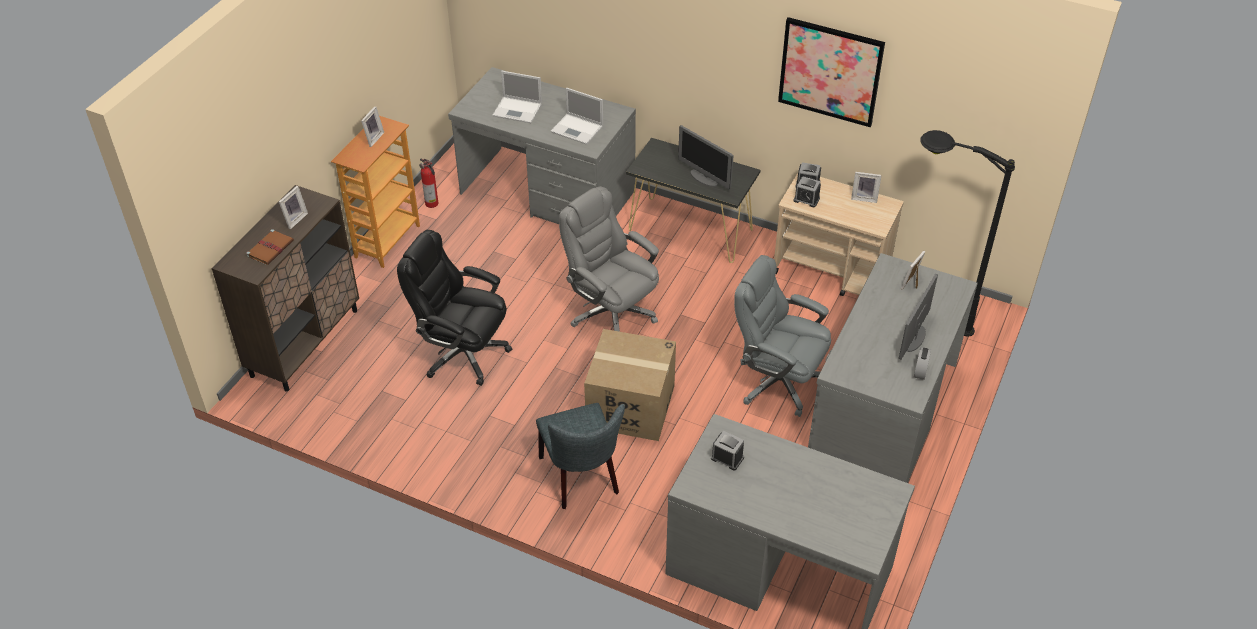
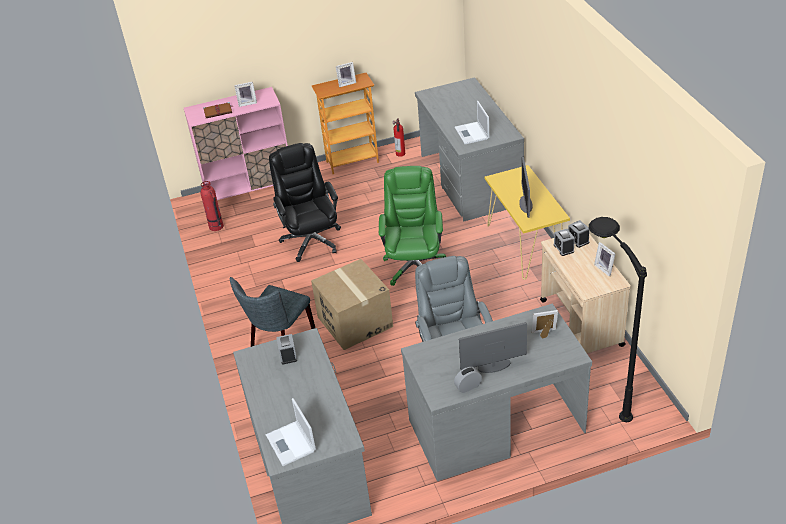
camera: 50 degrees right, 5 degrees down
brown cabinet [211,185,359,392] -> pink cabinet [184,87,288,200]
laptop [492,71,542,123] -> laptop moved to [266,398,316,466]
grey office chair [559,186,659,332] -> green office chair [379,166,446,286]
black console table [626,138,760,263] -> yellow console table [485,165,570,280]
picture [778,17,885,127] -> none
none -> fire extinguisher [200,181,224,231]

